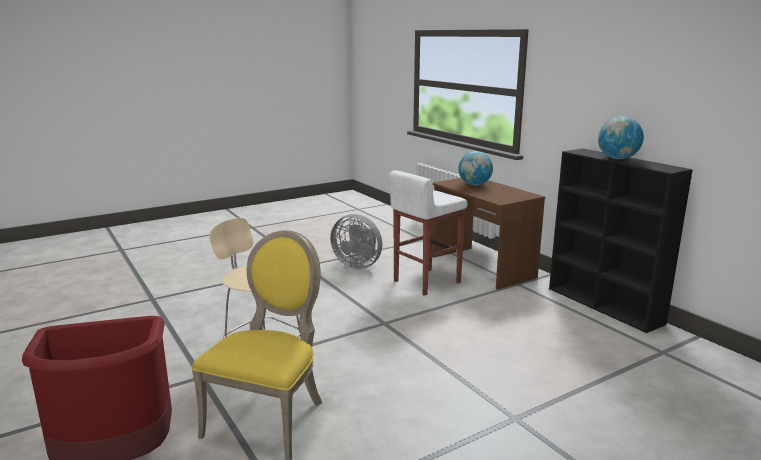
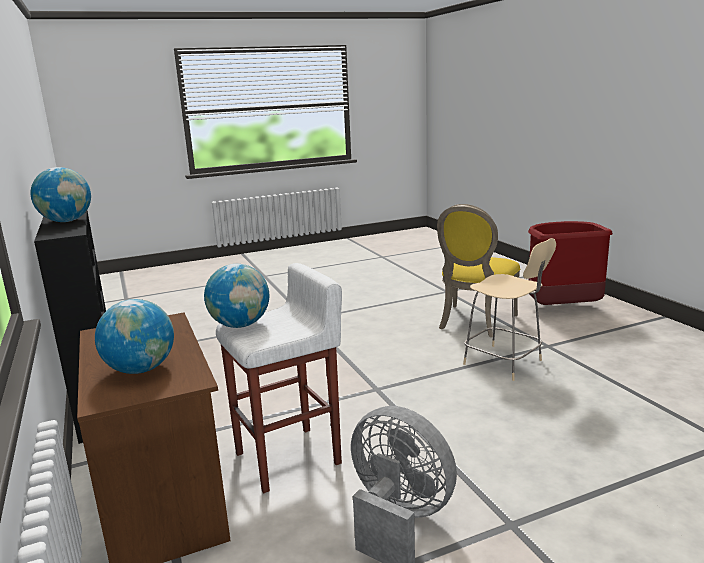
camera: 170 degrees left, 0 degrees up
none -> globe [204,264,269,328]

